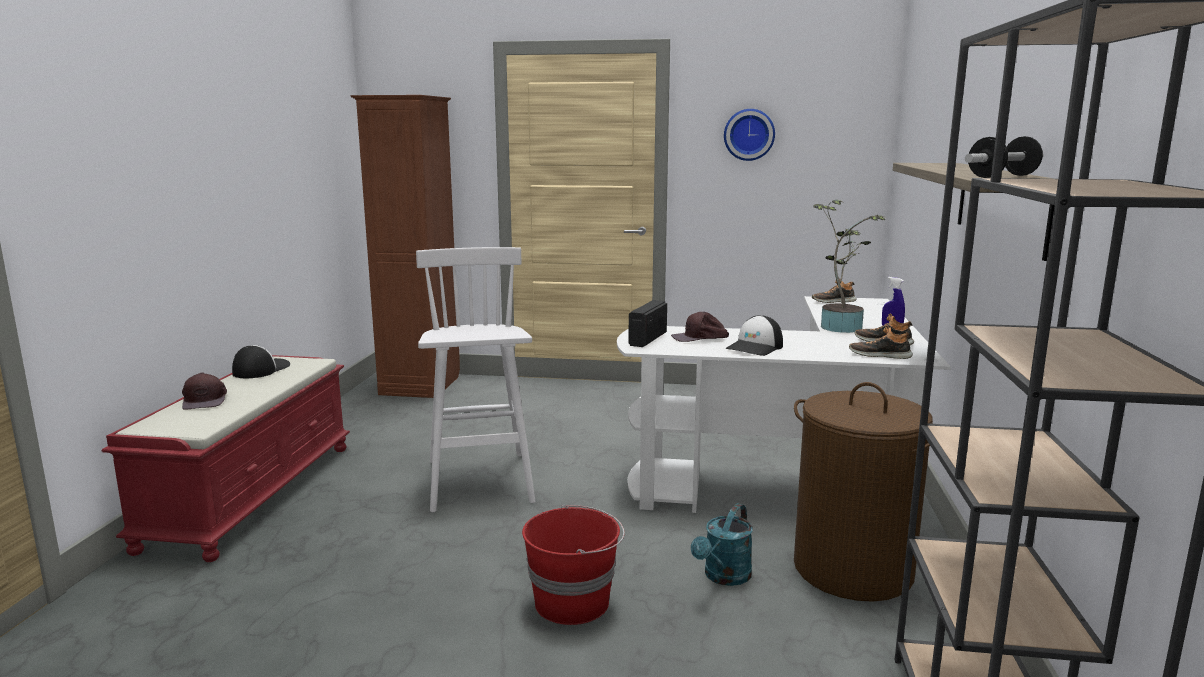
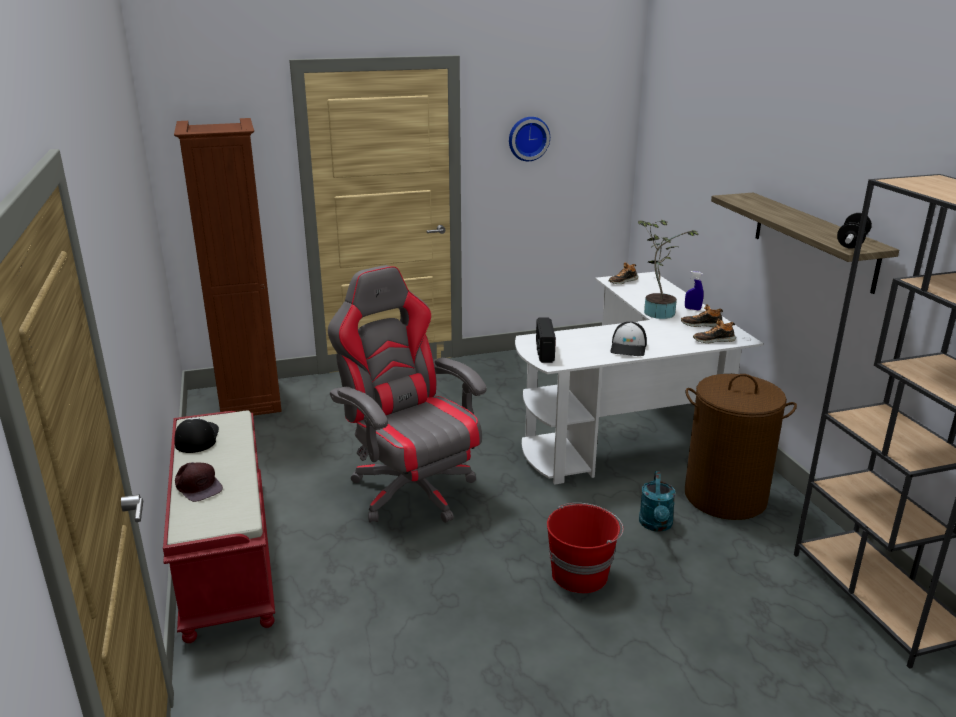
camera: 25 degrees left, 10 degrees up
white stool [416,247,535,512] -> grey office chair [328,265,487,523]
brown cap [671,311,729,342] -> none

